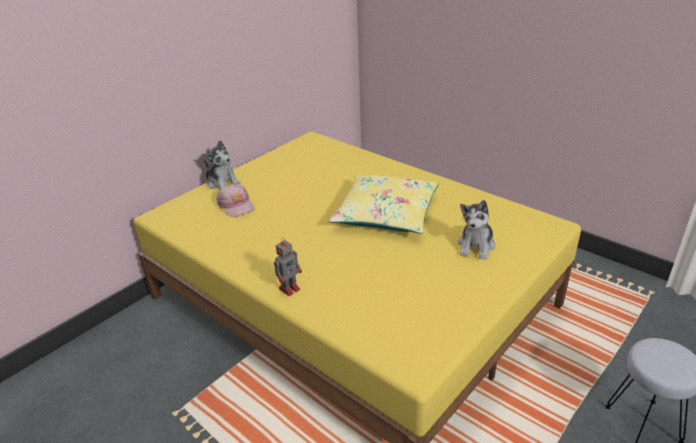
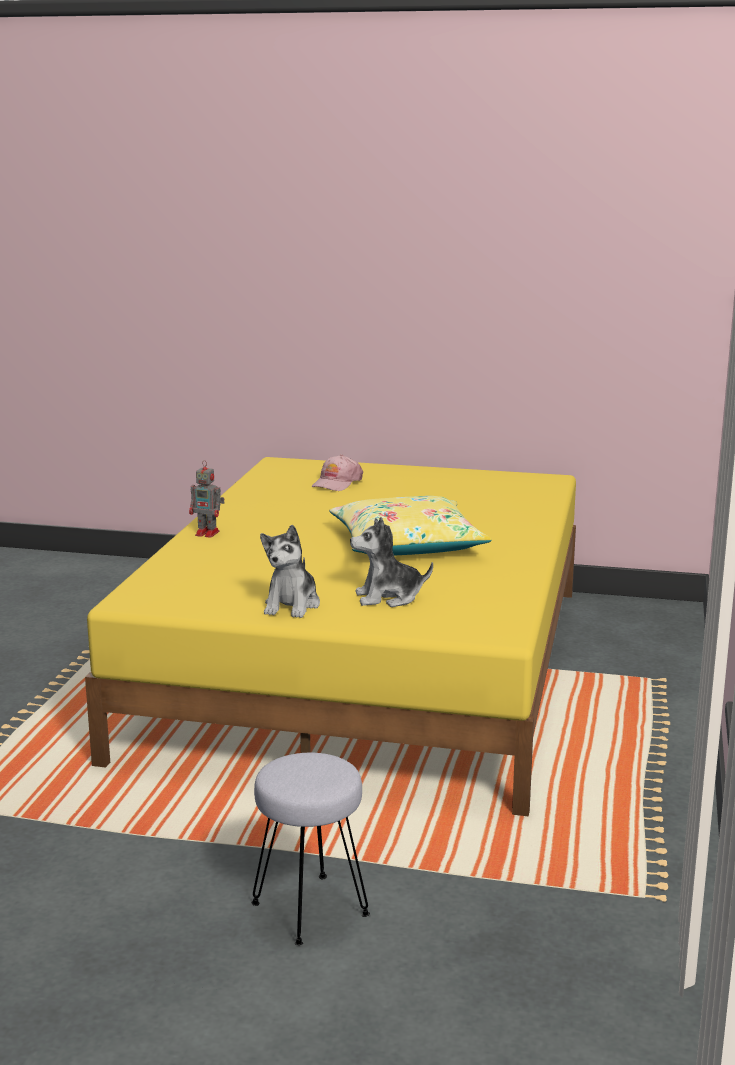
camera: 60 degrees right, 15 degrees down
plush toy [204,140,241,190] -> plush toy moved to [260,525,320,618]

